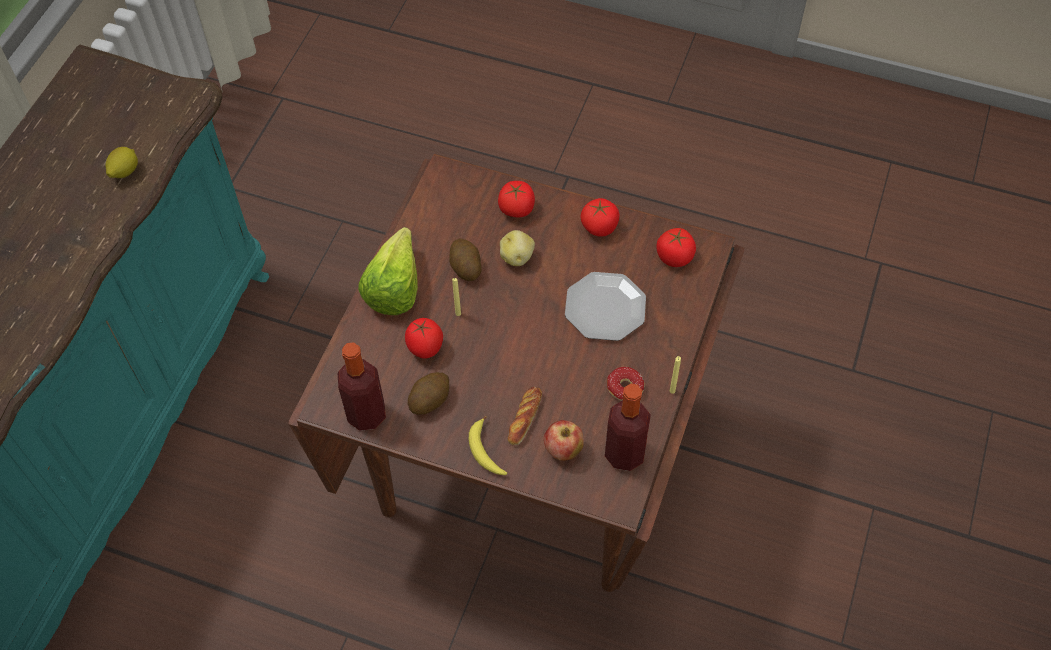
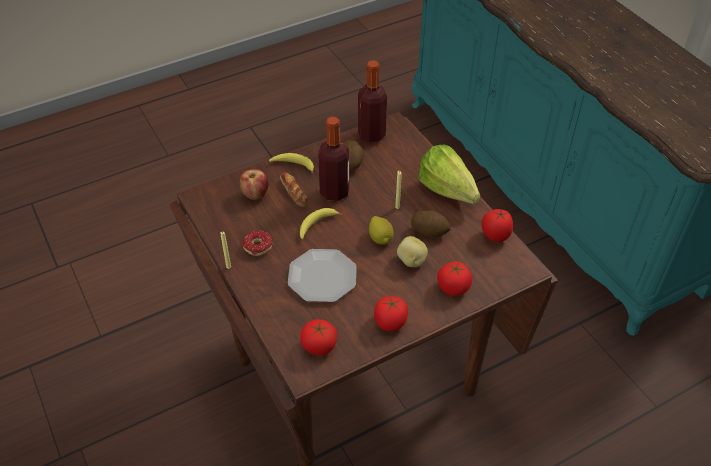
camera: 130 degrees right, 10 degrees down
lemon [105,147,138,178] -> lemon moved to [369,216,394,245]
tomato [405,318,443,359] -> tomato moved to [481,209,513,242]
bottle [605,384,651,471] -> bottle moved to [318,117,349,202]
none -> banana [300,208,342,239]

